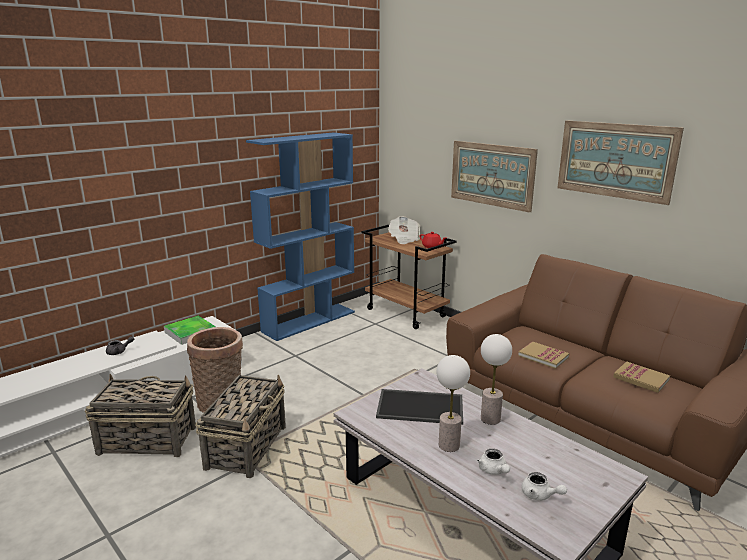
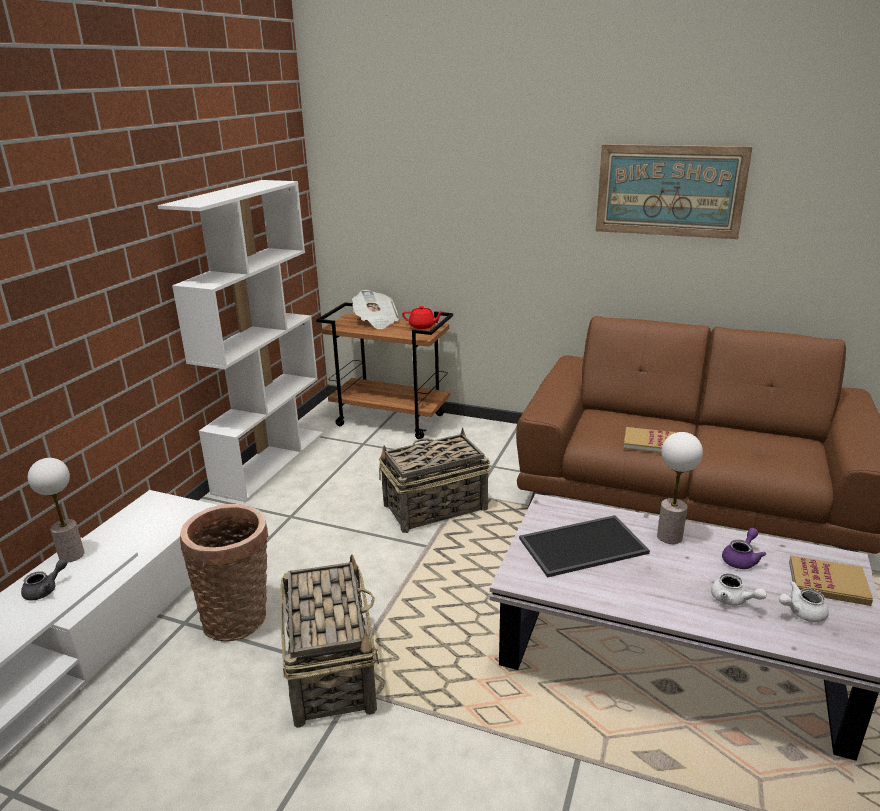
camera: 25 degrees left, 5 degrees up
basket [85,374,196,457] -> basket moved to [379,428,490,533]
tray [164,316,216,345] -> none
blue bookcase [246,132,355,341] -> white bookcase [158,180,323,502]
table lamp [436,355,470,452] -> table lamp moved to [28,458,84,563]
picture [451,141,538,213] -> none
white teapot [521,472,567,501] -> white teapot turned 150 degrees clockwise [779,581,829,622]
book [614,361,670,393] -> book moved to [789,555,873,606]
none -> purple teapot [722,528,766,569]

